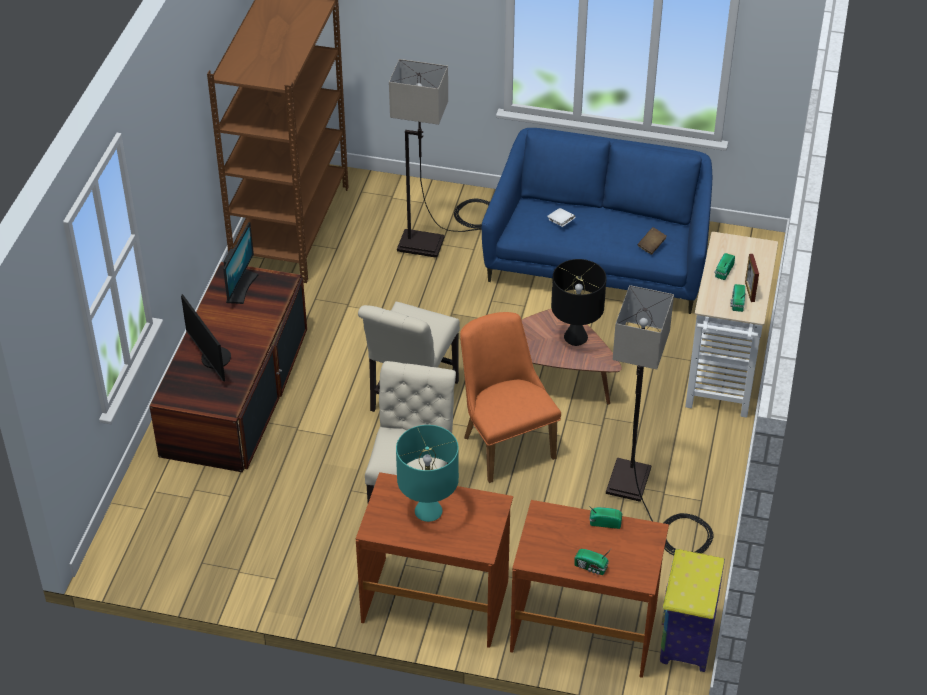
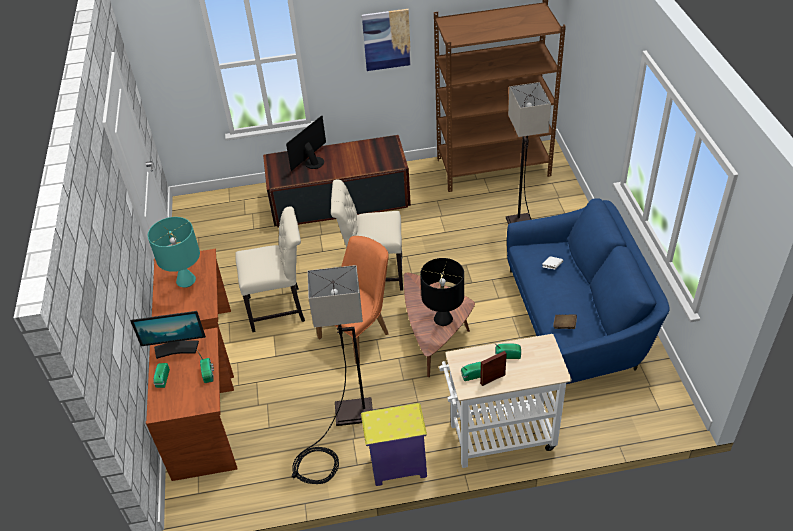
camera: 70 degrees right, 0 degrees up
monitor [223,222,258,304] -> monitor moved to [130,311,206,359]
nightstand [660,549,725,672] -> nightstand moved to [361,403,427,486]
none -> picture [362,9,411,71]

